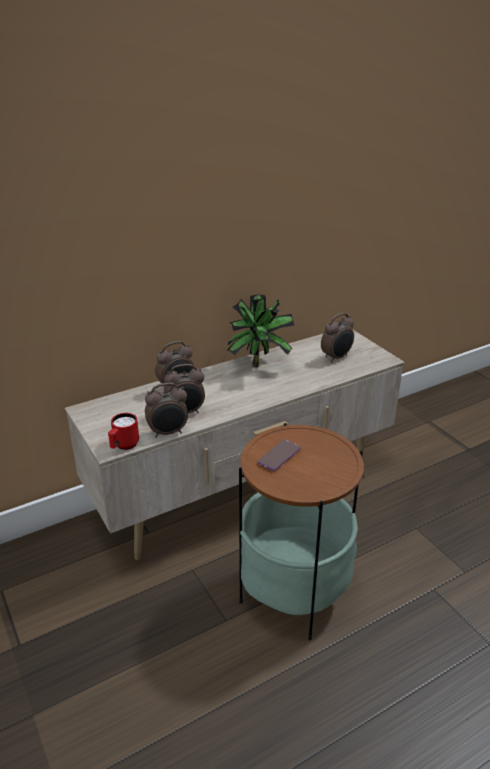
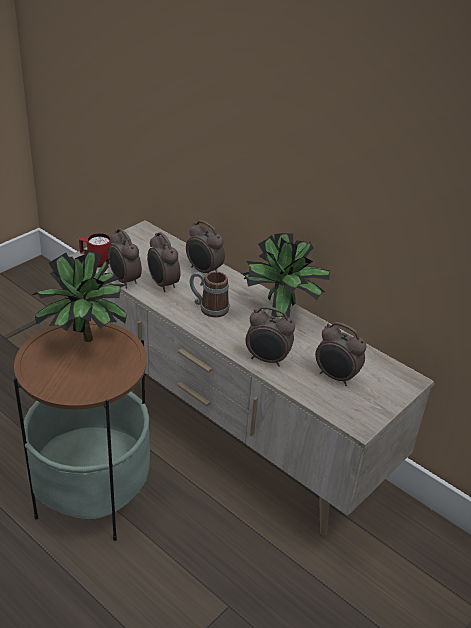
camera: 70 degrees right, 5 degrees up
phone [257,439,301,471] -> potted plant [33,250,127,342]
none -> mug [190,272,229,318]
none -> alarm clock [245,306,295,367]

